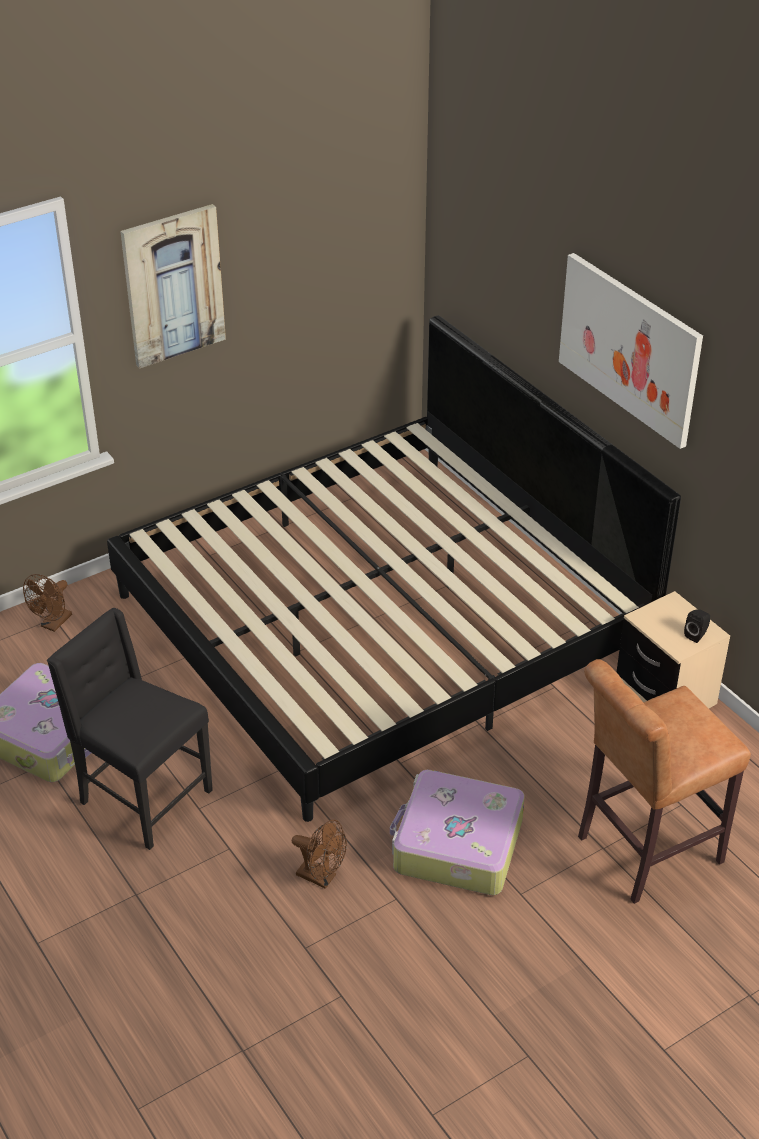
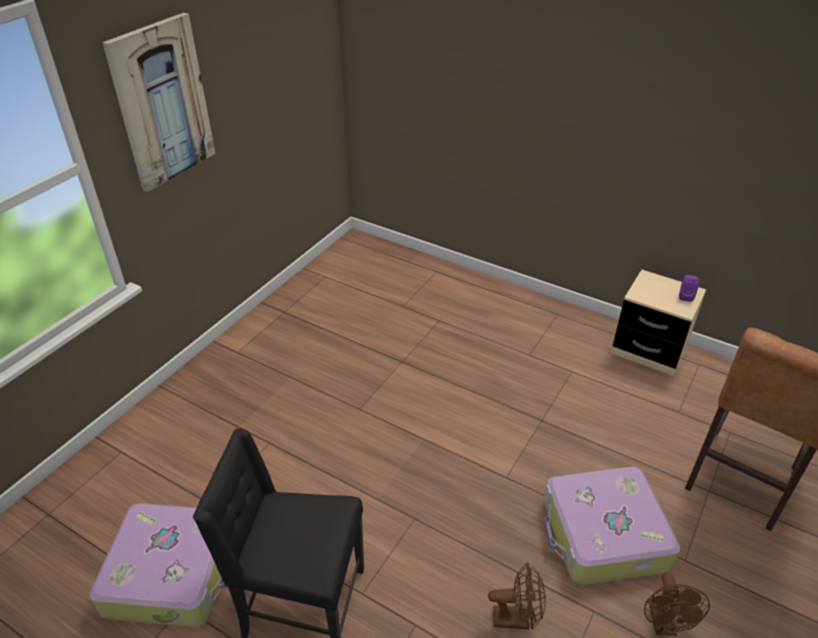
camera: 25 degrees left, 0 degrees up
brown fan [23,574,72,632] -> brown fan moved to [644,572,710,636]
bed [107,316,681,822] -> none
picture [559,253,703,449] -> none
black speaker [684,610,710,643] -> purple speaker [679,275,699,302]

